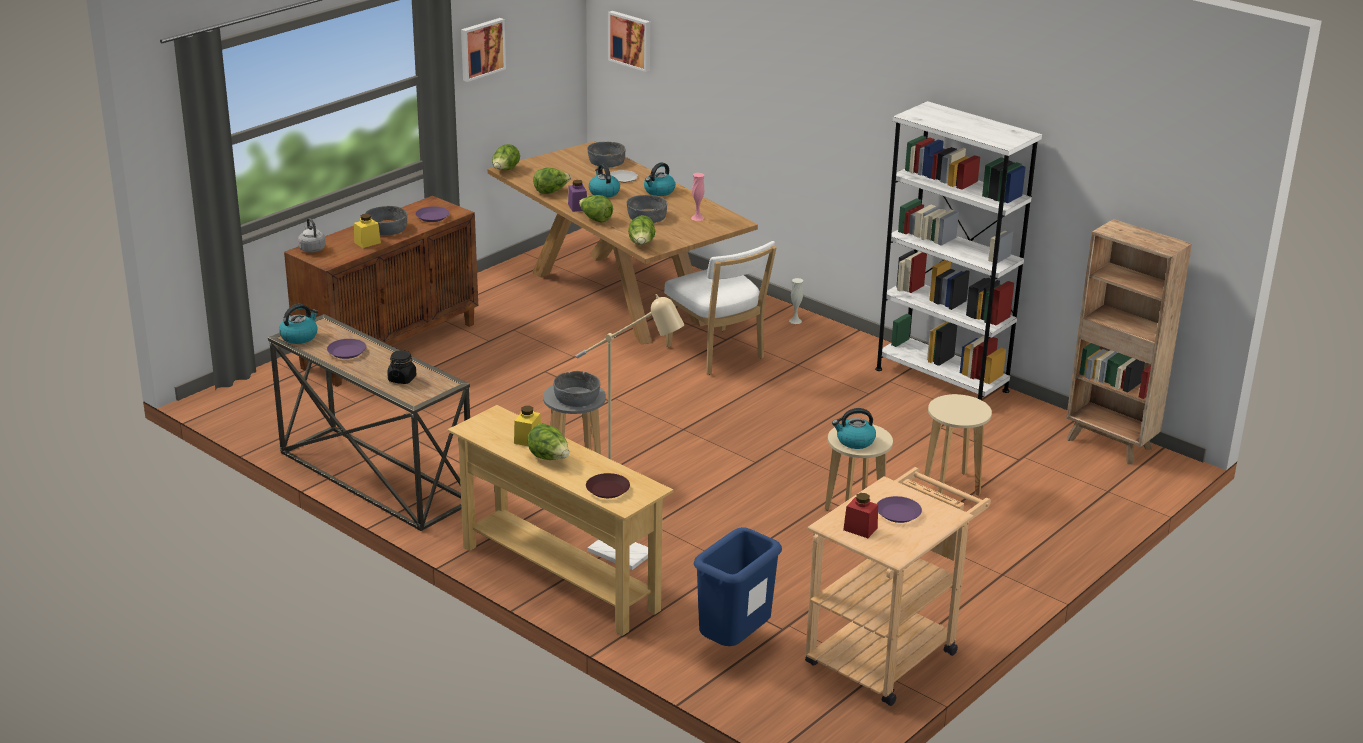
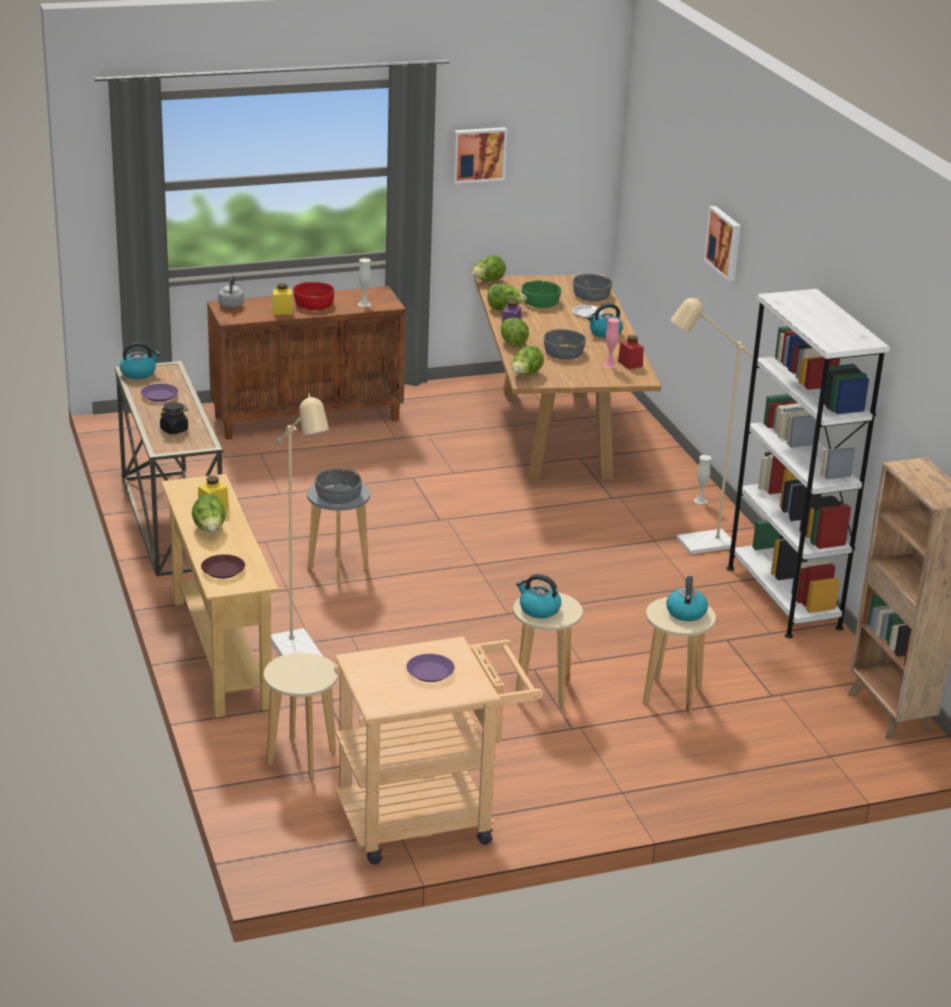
camera: 30 degrees right, 0 degrees up
grey bowl [365,206,407,235] -> red bowl [293,282,334,310]
purple plate [415,206,450,222] -> white vase [358,258,371,307]
kettle [589,164,620,198] -> kettle moved to [666,576,708,621]
picture [608,11,650,72] -> picture moved to [704,206,741,281]
white chair [664,241,777,375] -> none
blue trash can [694,527,782,646] -> beige stool [264,653,338,779]
red jar [843,493,878,538] -> red jar moved to [618,335,644,369]
none -> green bowl [522,280,561,308]
none -> beige floor lamp [671,296,753,554]

